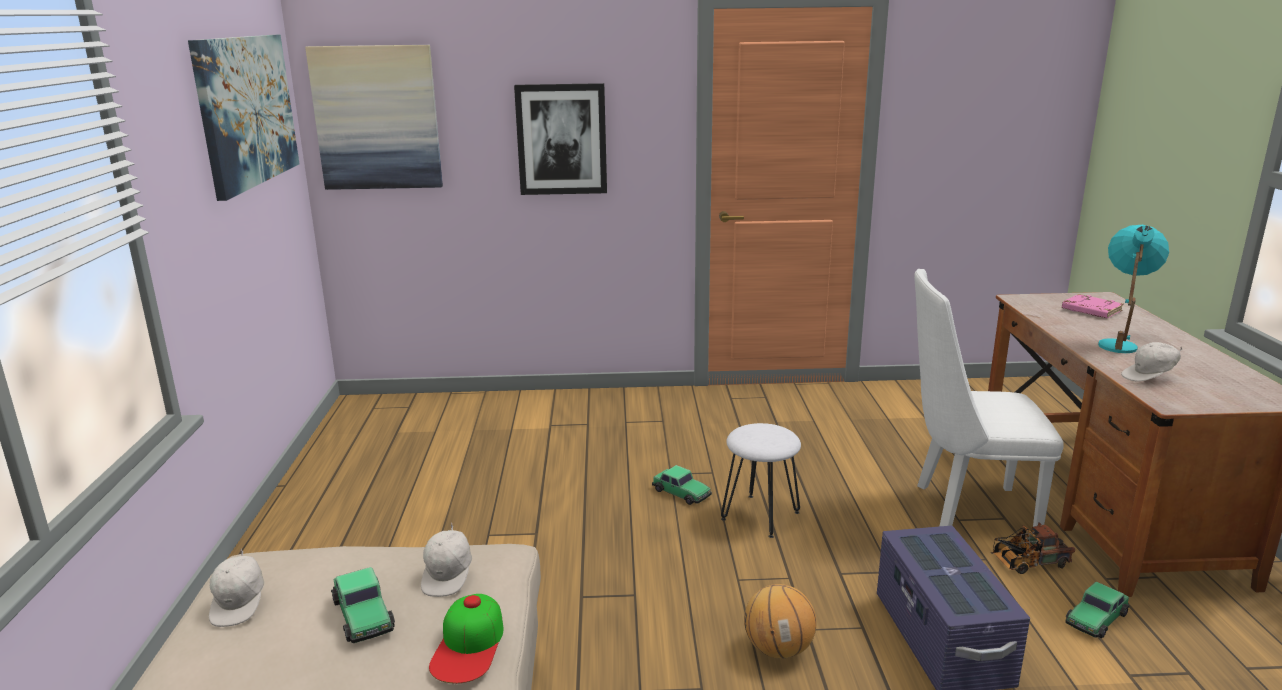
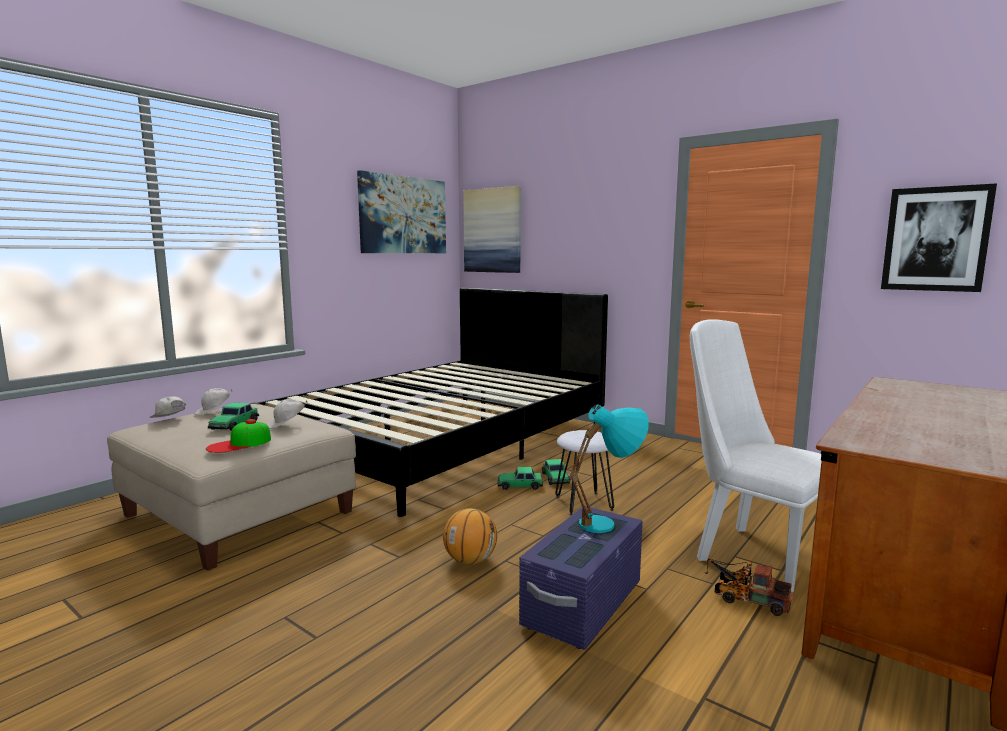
camera: 40 degrees right, 10 degrees down
picture [514,83,607,195] -> picture moved to [881,183,997,292]
pink book [1062,294,1124,318] -> none
toy car [1065,582,1130,638] -> toy car moved to [497,467,543,490]
turquoise table lamp [1098,225,1169,353] -> turquoise table lamp moved to [569,405,649,533]
white cap [1121,342,1183,382] -> white cap moved to [150,396,186,418]
none -> black bed [250,287,608,517]

